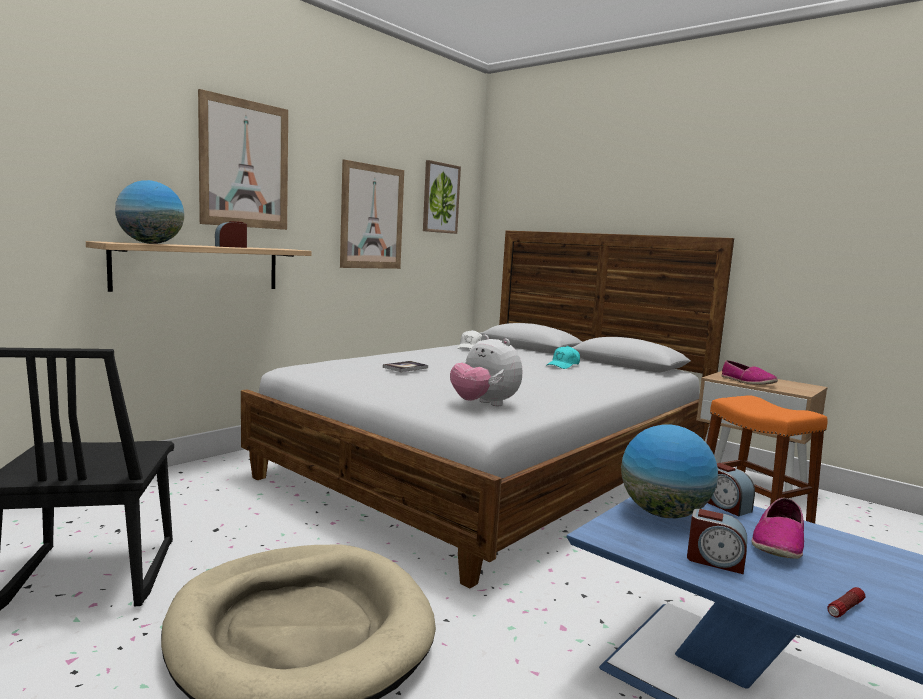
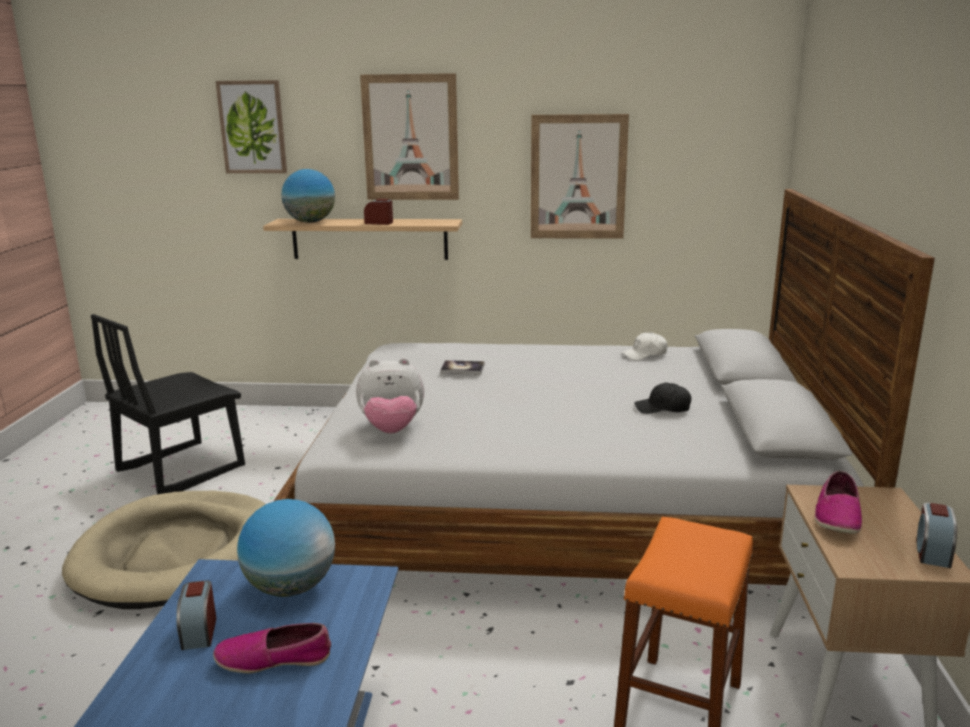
camera: 55 degrees right, 10 degrees up
picture [423,160,461,234] -> picture moved to [215,80,287,173]
plush toy [450,335,522,406] -> plush toy turned 105 degrees counterclockwise [356,358,424,434]
turquoise cap [546,346,580,369] -> black cap [634,383,691,414]
alarm clock [708,463,755,516] -> alarm clock moved to [916,503,957,568]
flashlight [827,587,865,617] -> none

